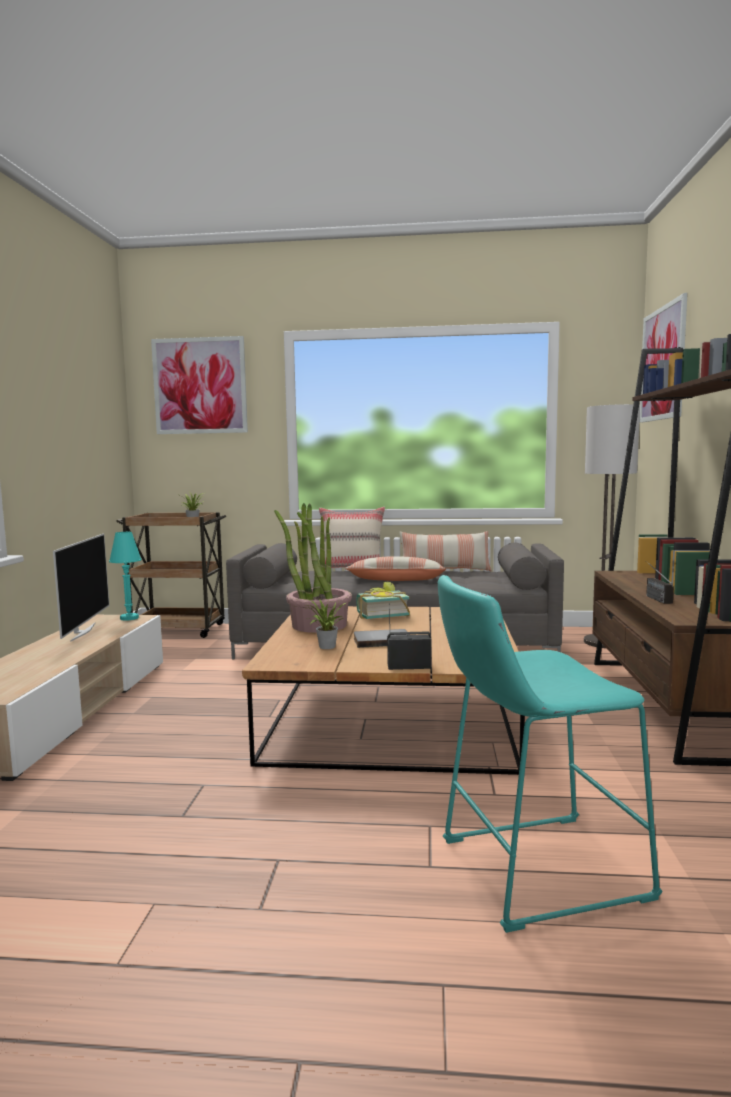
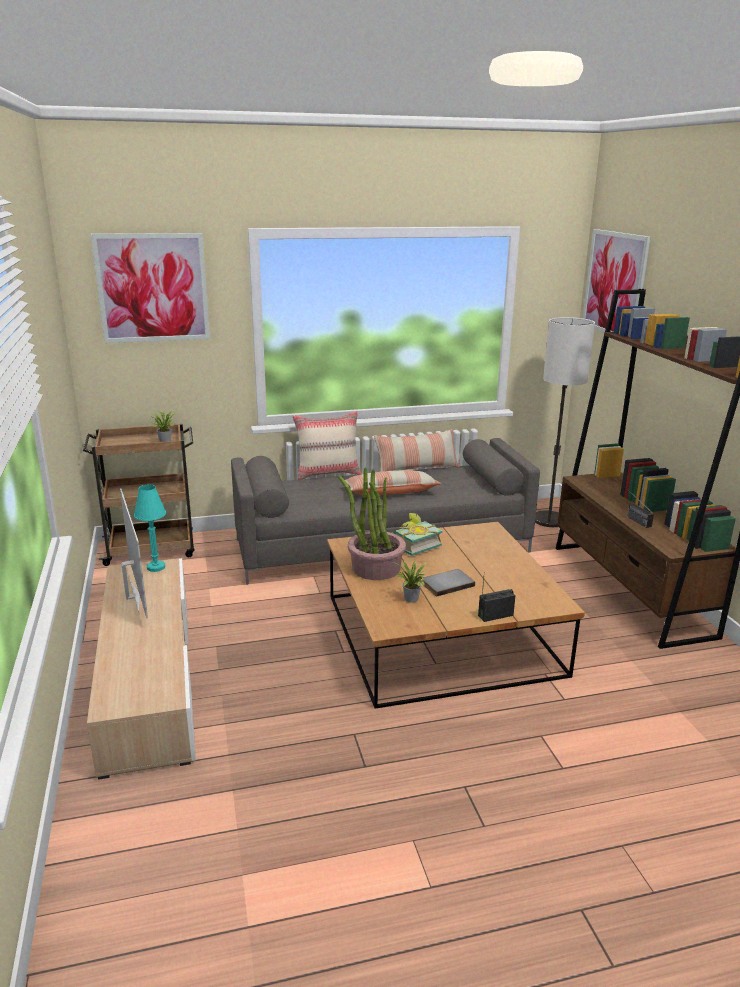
camera: 20 degrees left, 15 degrees up
turquoise stool [438,575,662,933] -> none

